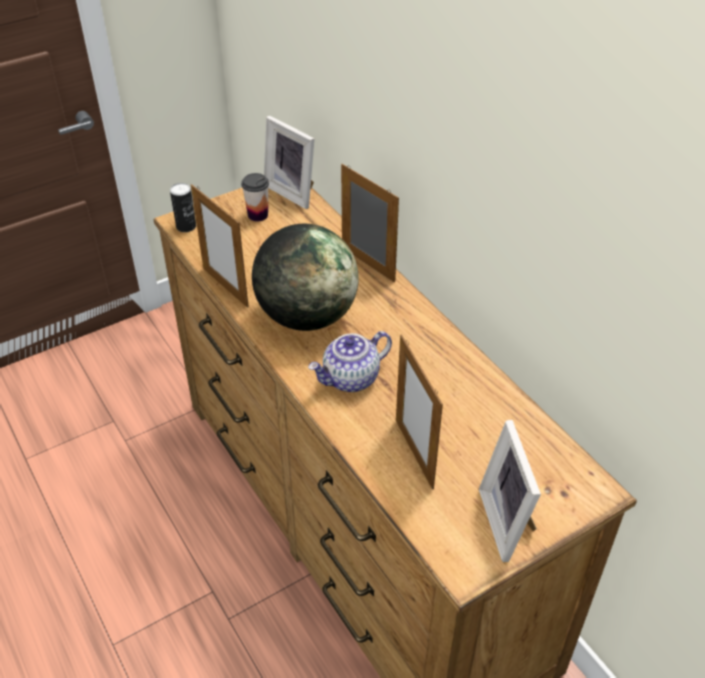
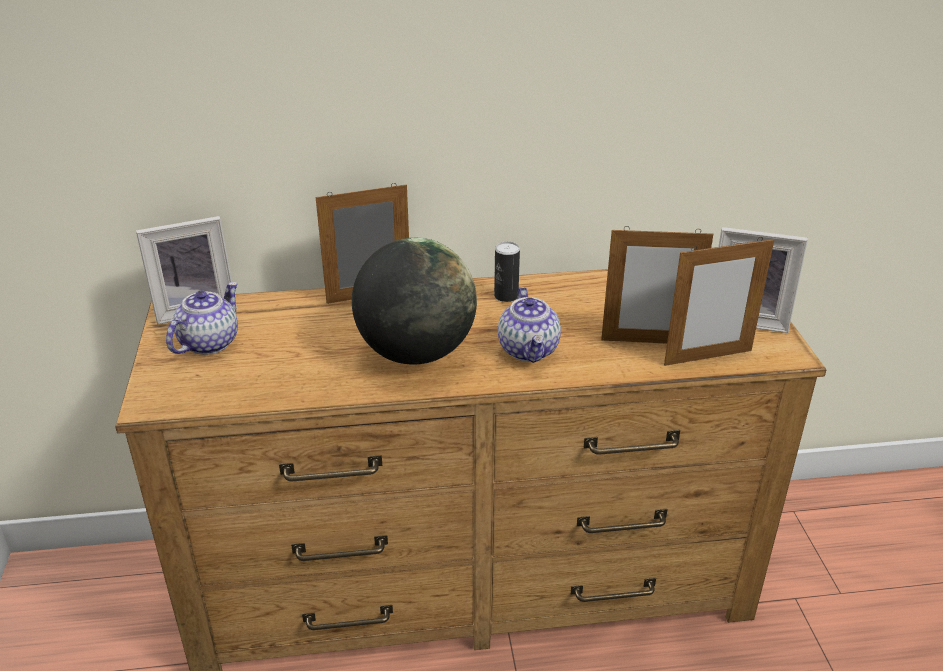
camera: 65 degrees left, 10 degrees down
can [170,183,196,232] -> can moved to [494,242,520,302]
picture frame [191,184,249,308] -> picture frame moved to [664,237,774,366]
cup [241,173,269,221] -> teapot [166,282,238,355]

